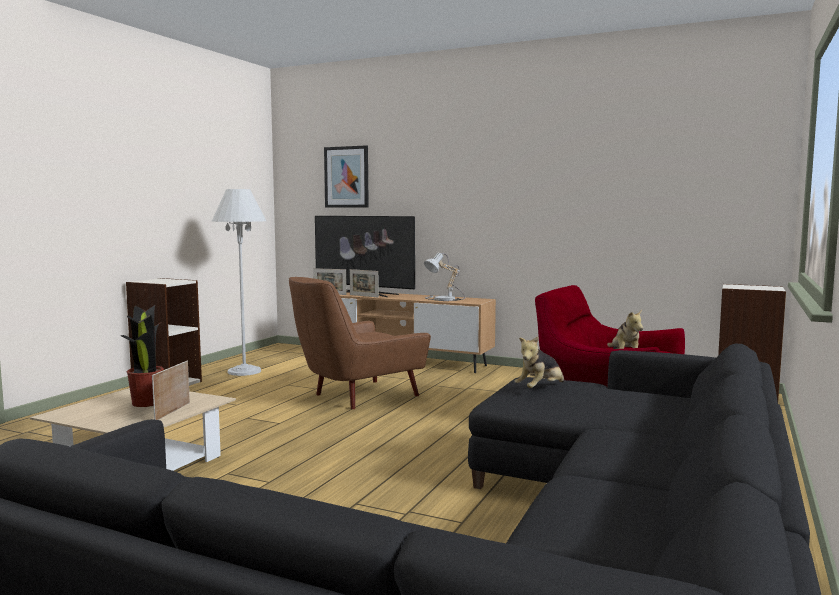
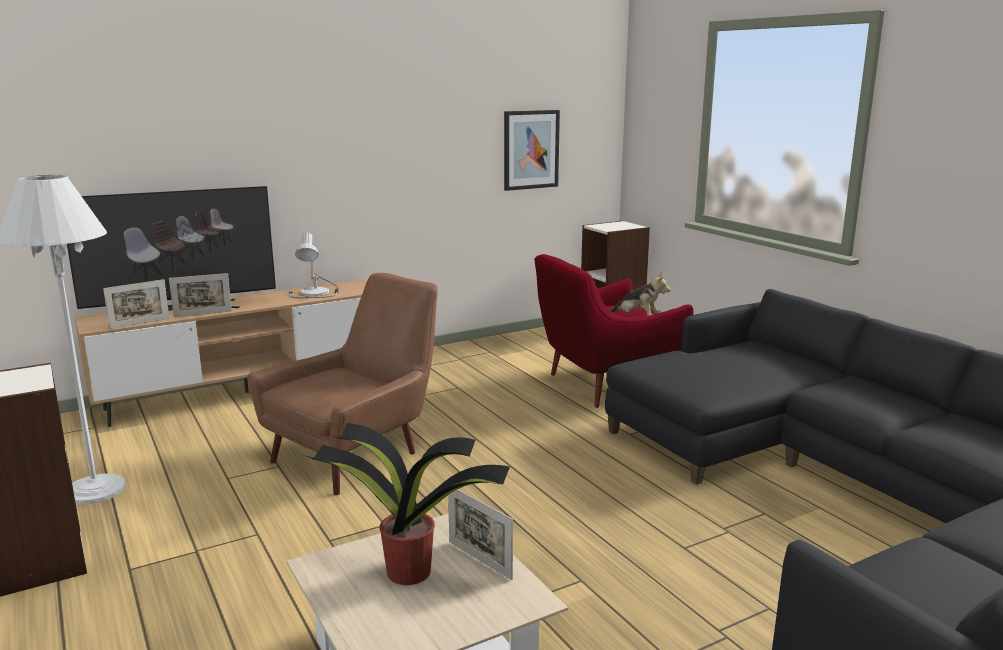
camera: 55 degrees left, 10 degrees up
brown armchair [289,277,431,409] -> brown armchair turned 135 degrees counterclockwise [247,273,437,495]
picture [324,145,369,208] -> picture moved to [504,110,560,191]
plush toy [514,336,564,388] -> none

